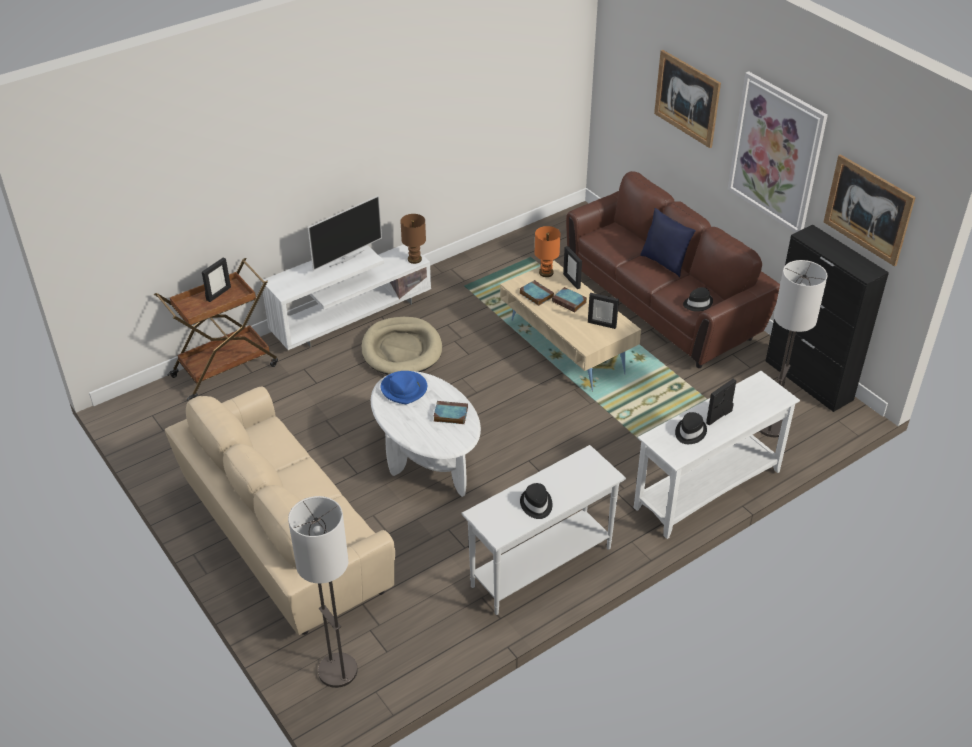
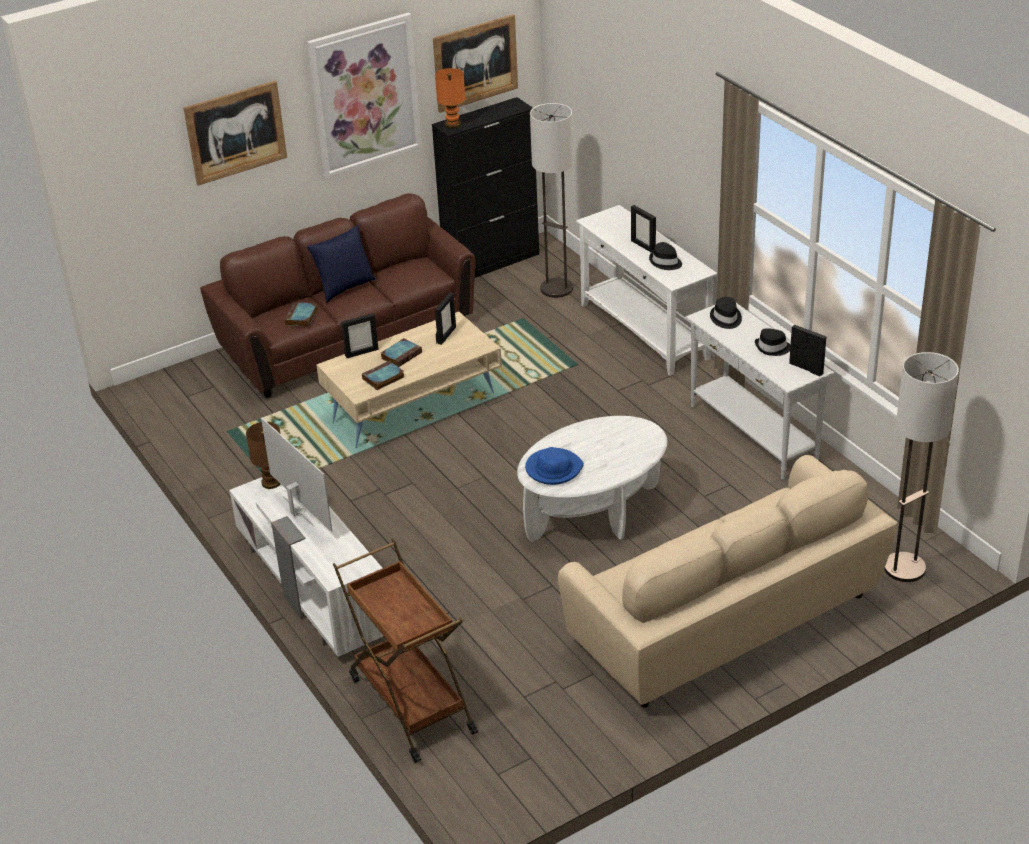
camera: 85 degrees left, 5 degrees down
picture frame [202,257,231,302] -> picture frame moved to [789,325,826,376]
beige dog bed [361,317,442,375] -> none
book [433,401,468,424] -> book moved to [284,302,318,327]
orange table lamp [534,226,561,277] -> orange table lamp moved to [435,68,465,129]
black hat [683,287,713,312] -> black hat moved to [710,297,742,329]

